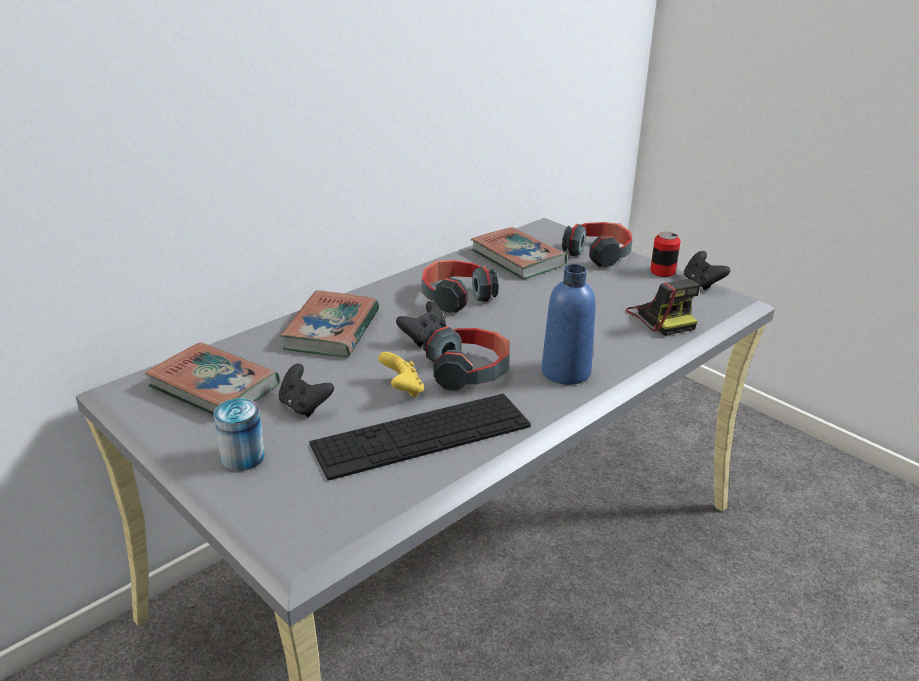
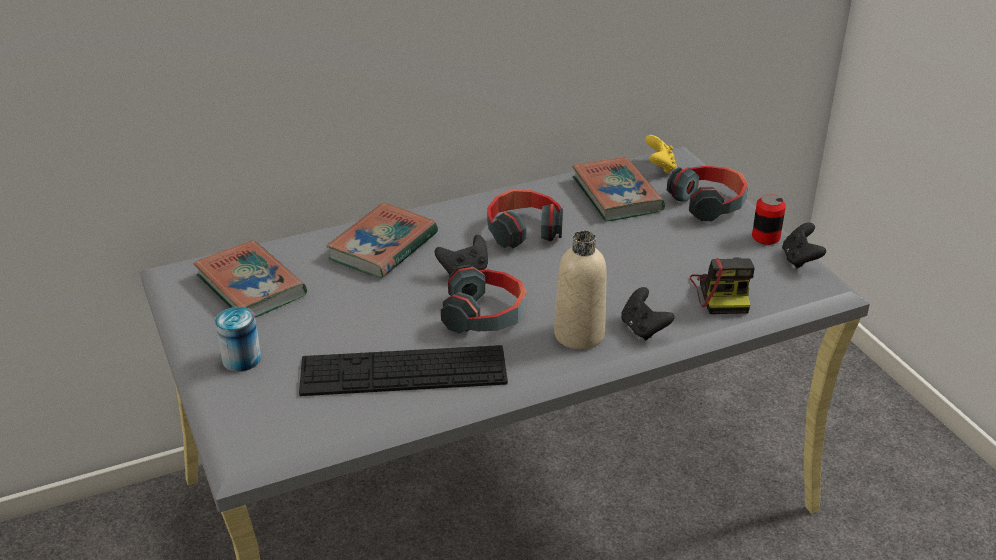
camera: 20 degrees right, 5 degrees up
black game controller [278,364,334,417] -> black game controller moved to [621,287,675,340]
yellow game controller [378,352,424,398] -> yellow game controller moved to [645,135,677,174]
blue bottle [542,264,596,385] -> beige bottle [554,231,607,350]

